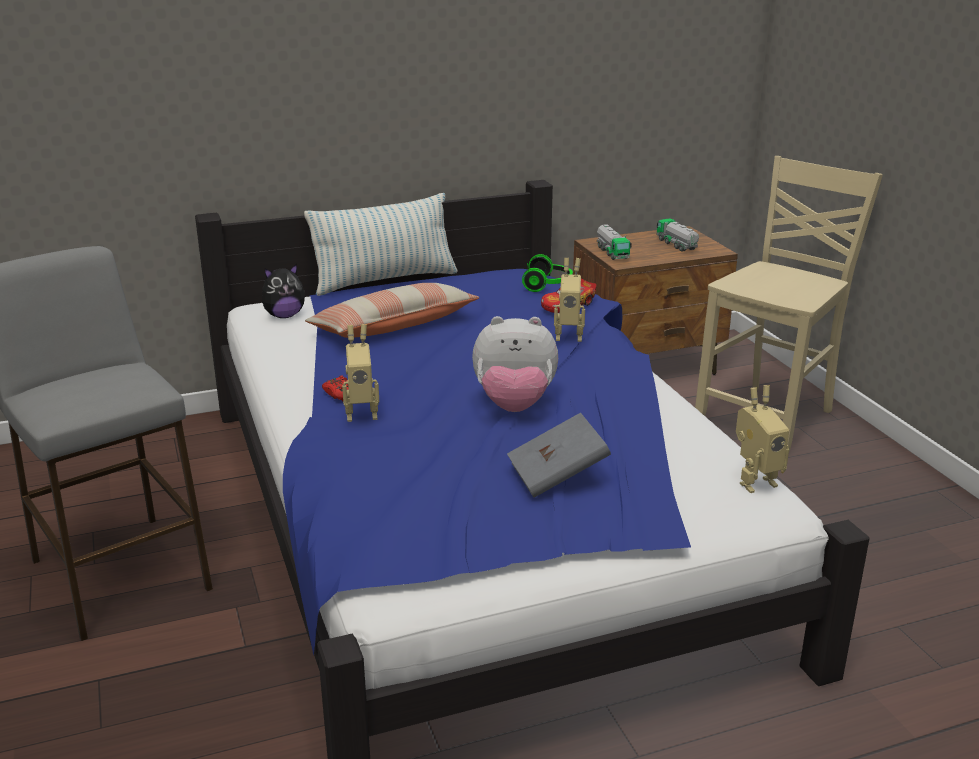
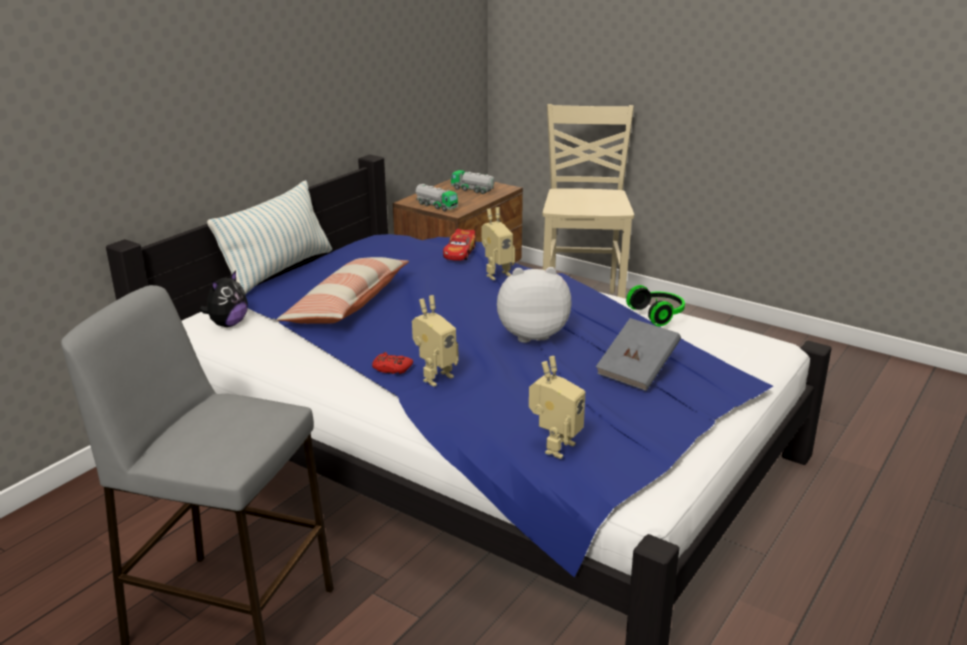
camera: 35 degrees left, 0 degrees up
plush toy [472,316,558,412] -> plush toy turned 150 degrees counterclockwise [497,267,572,343]
headphones [522,254,573,292] -> headphones moved to [626,285,685,327]
toy robot [736,385,789,493] -> toy robot moved to [529,356,586,459]

